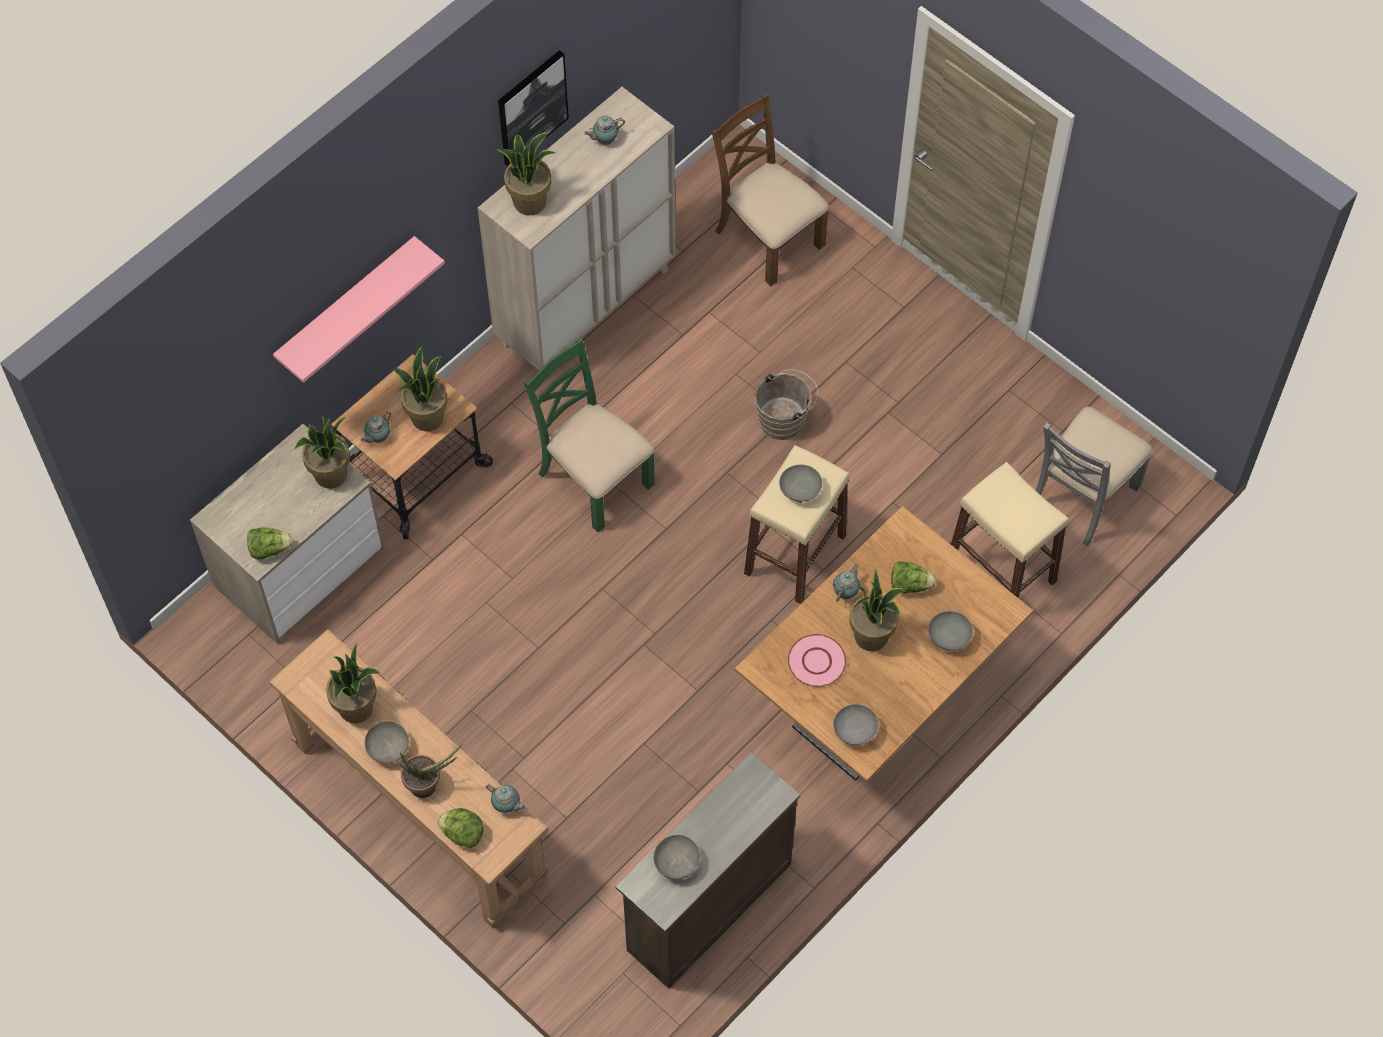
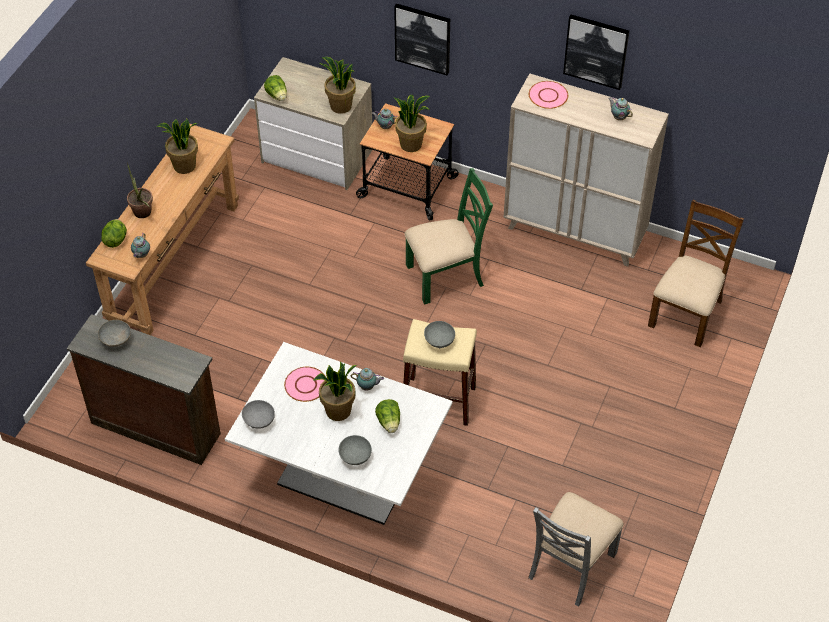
camera: 70 degrees right, 10 degrees down
pink shelf [273,236,445,383] -> picture [394,4,450,75]
grey bowl [364,721,409,763] -> none
potted plant [496,132,555,216] -> pink plate [529,81,568,109]
green chair [524,338,655,533] -> green chair turned 45 degrees clockwise [405,168,493,305]
brown dining table [735,506,1033,782] -> white dining table [225,342,453,525]
brown bucket [754,369,818,440] -> none
beige stool [951,462,1069,598] -> none
grey chair [1036,407,1152,546] -> grey chair turned 75 degrees counterclockwise [528,492,624,607]

